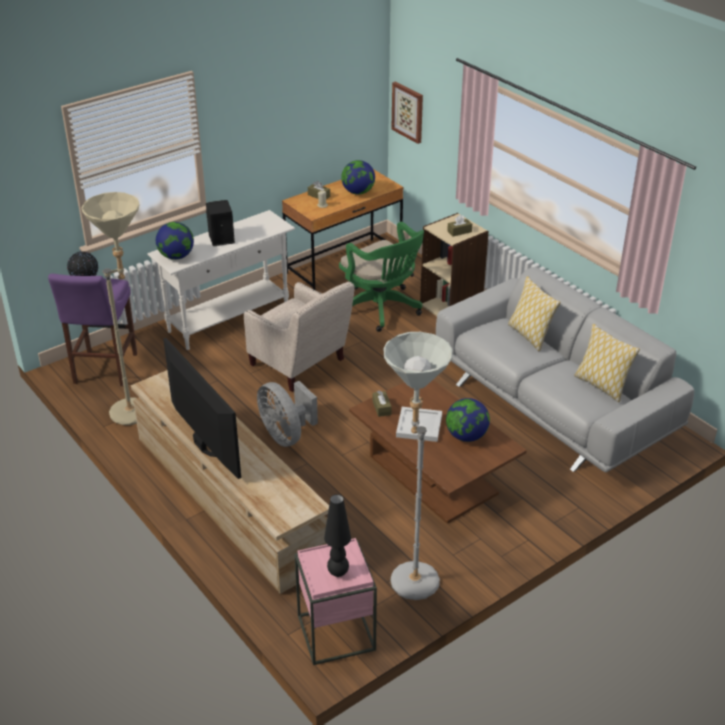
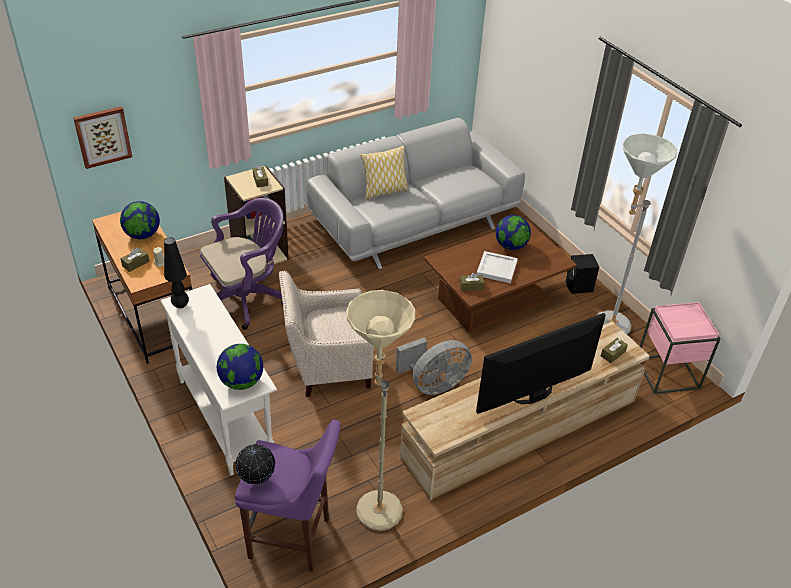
camera: 85 degrees left, 5 degrees up
black speaker [206,200,235,246] -> black speaker moved to [566,254,599,294]
beige armchair [244,282,355,392] -> beige armchair turned 150 degrees counterclockwise [279,271,374,397]
black table lamp [324,494,351,577] -> black table lamp moved to [164,237,189,308]
green office chair [339,222,424,332] -> purple office chair [200,198,283,330]
pillow [574,324,640,402] -> none
none -> brown tissue box [601,338,628,363]

